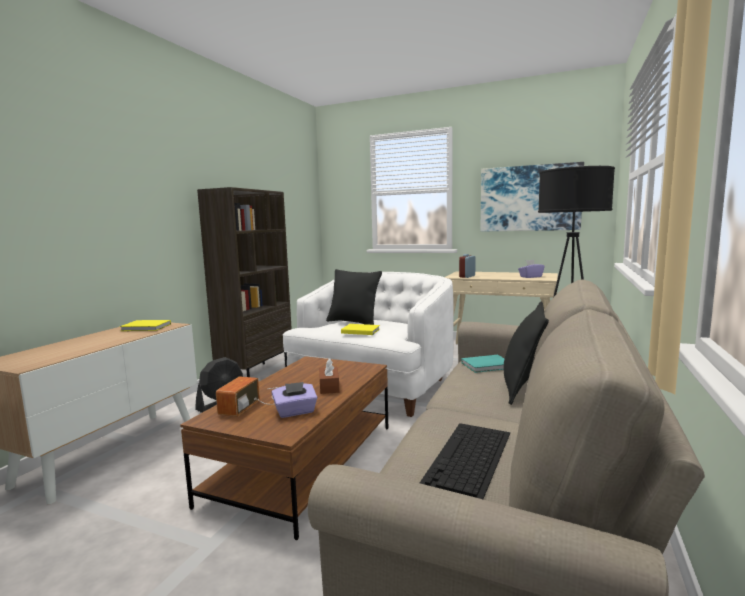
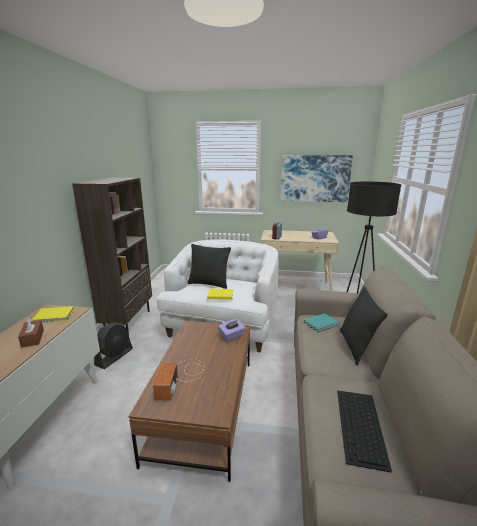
camera: 15 degrees left, 10 degrees up
purple tissue box [272,382,317,418] -> purple tissue box moved to [218,319,245,342]
brown tissue box [319,358,340,394] -> brown tissue box moved to [18,317,44,348]

